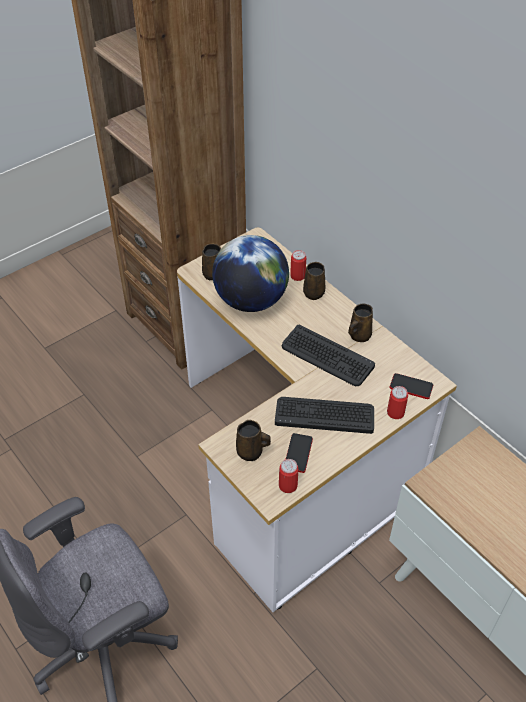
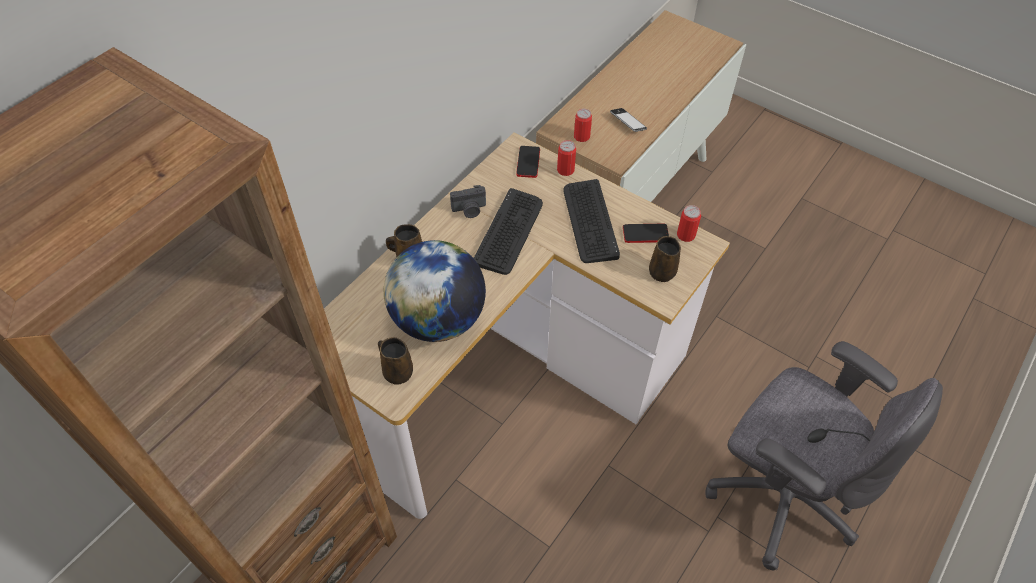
camera: 105 degrees left, 5 degrees up
can [290,250,306,281] -> can moved to [574,109,592,142]
brown mug [348,303,373,342] -> camera [450,185,486,218]
none -> phone [610,108,647,132]

